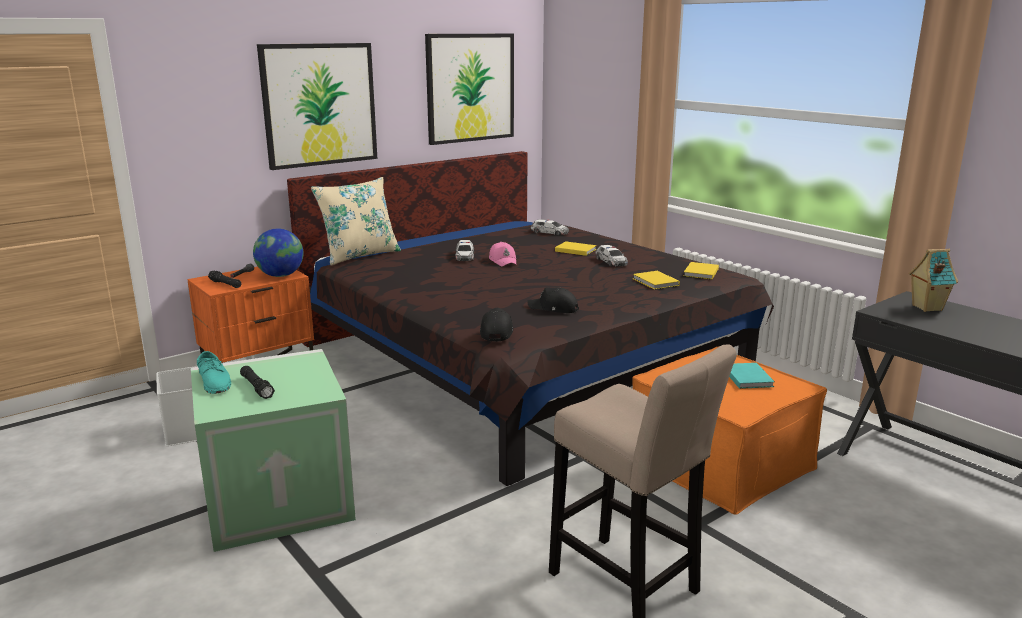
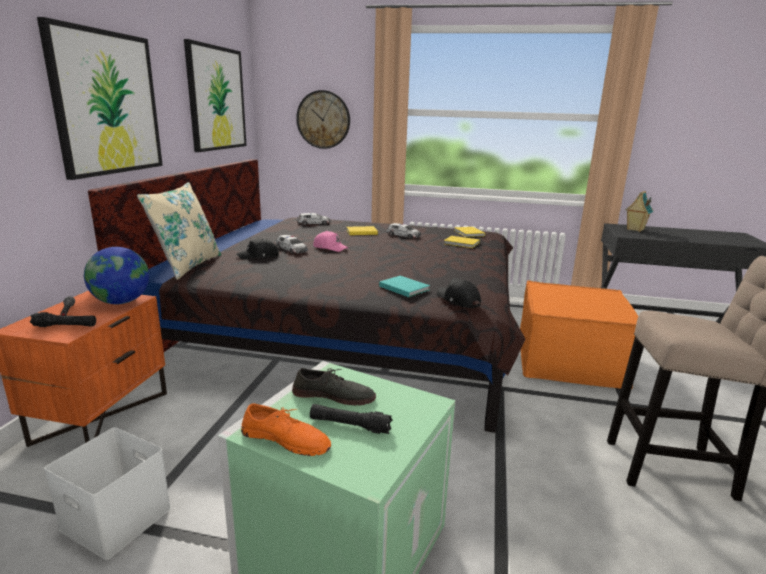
camera: 40 degrees left, 0 degrees up
turquoise shoe [197,351,231,394] -> orange shoe [241,403,331,456]
black cap [527,287,579,313] -> black cap moved to [236,238,279,259]
turquoise book [729,363,775,389] -> turquoise book moved to [379,276,430,297]
none -> grey shoe [292,368,376,406]
none -> wall clock [296,90,350,149]

